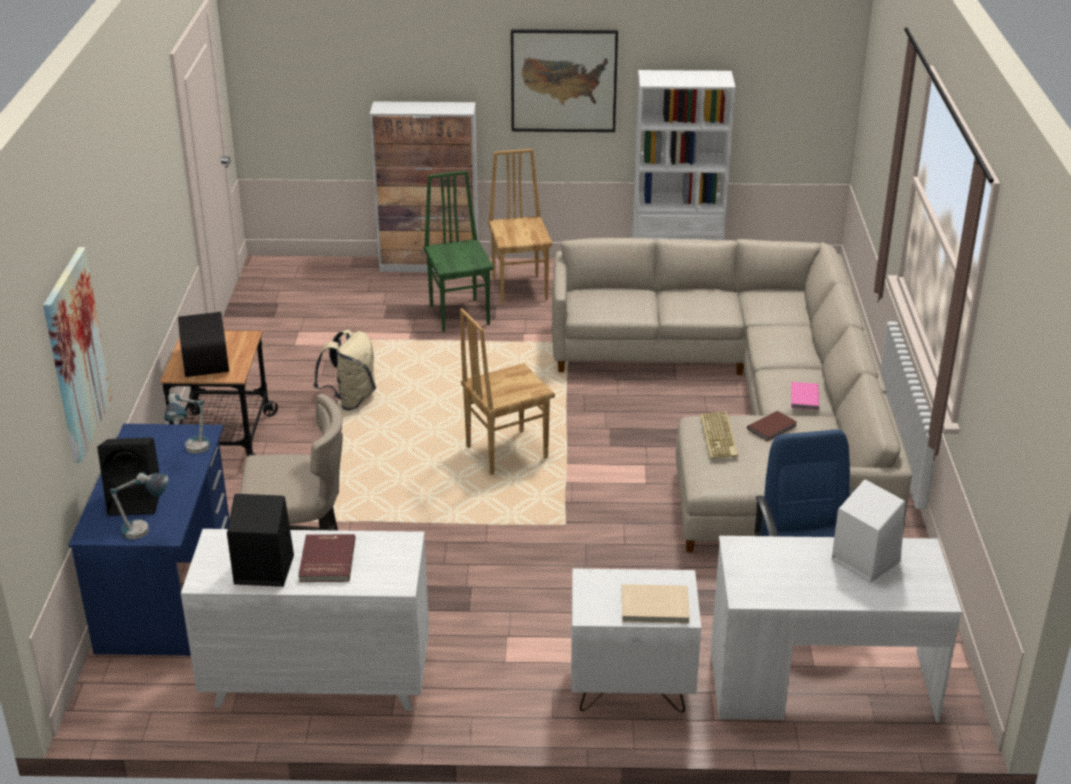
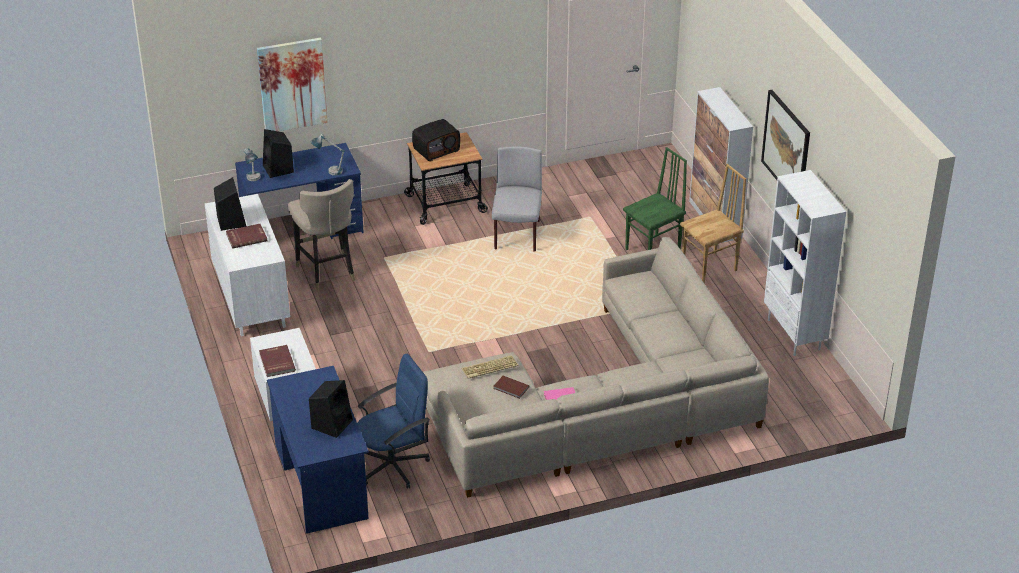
camera: 70 degrees right, 5 degrees up
beige backpack [313,330,376,410] -> grey chair [492,146,542,252]
brown chair [460,308,555,475] -> none
beige book [622,584,690,624] -> red book [259,345,296,377]
white desk [711,536,962,722] -> blue desk [267,366,369,534]
white speaker [832,479,905,583] -> black speaker [309,380,353,438]

